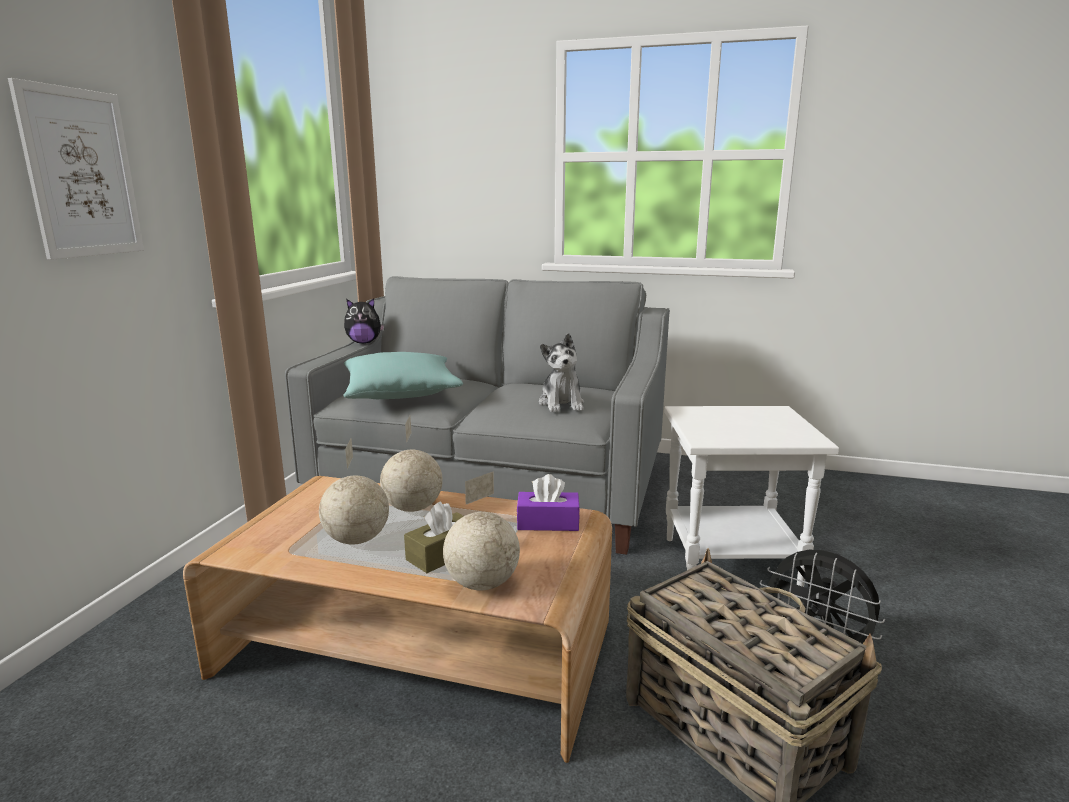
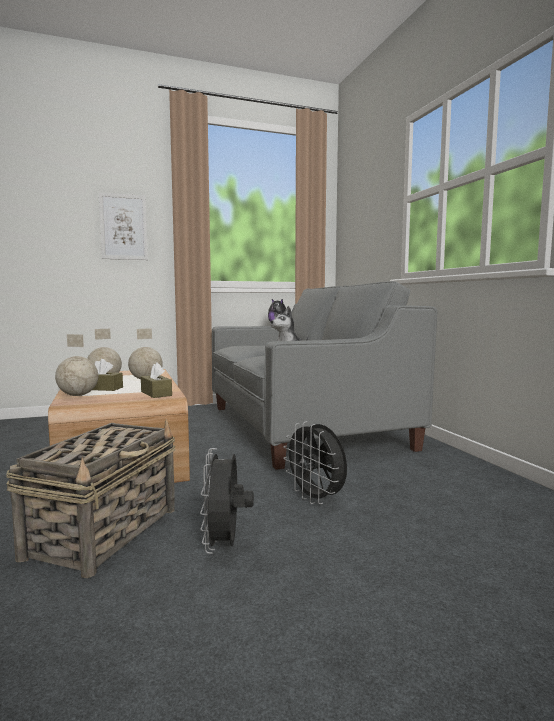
camera: 55 degrees right, 10 degrees down
turquoise pillow [343,352,463,399] -> none
purple tissue box [516,474,580,531] -> brown tissue box [141,363,172,398]
white side table [664,406,839,587] -> black fan [283,421,347,504]

